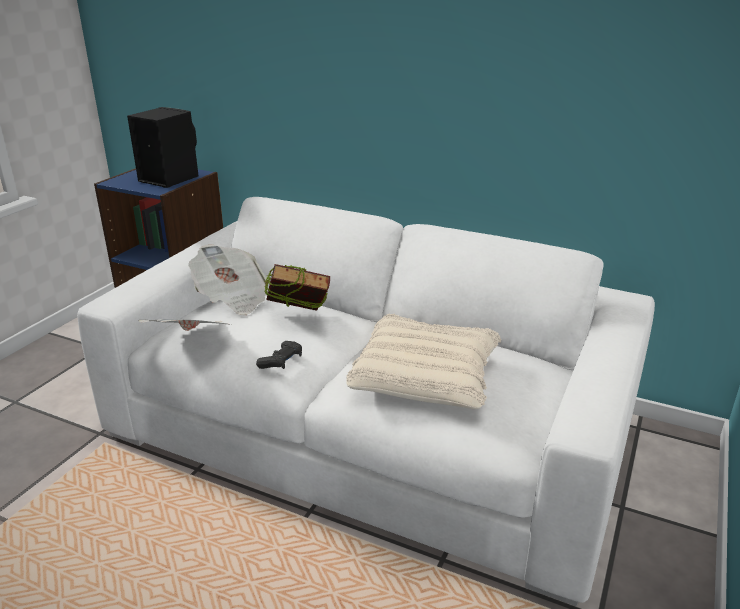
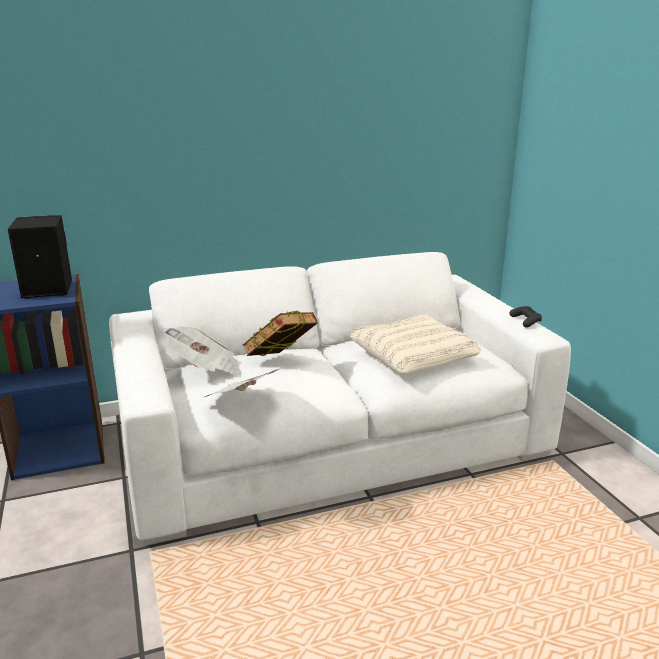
camera: 45 degrees left, 5 degrees down
black game controller [256,341,302,369] -> black game controller moved to [509,306,542,328]

